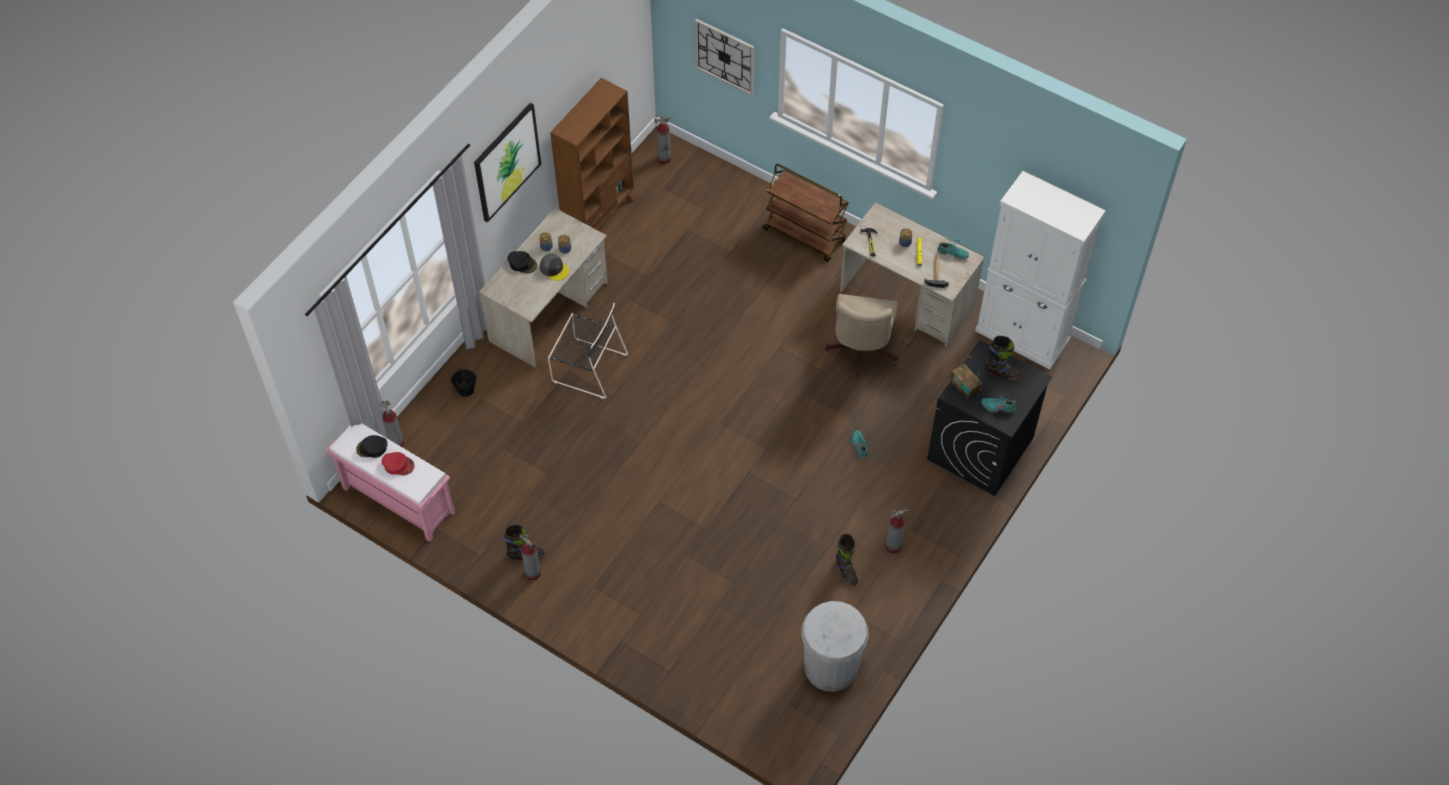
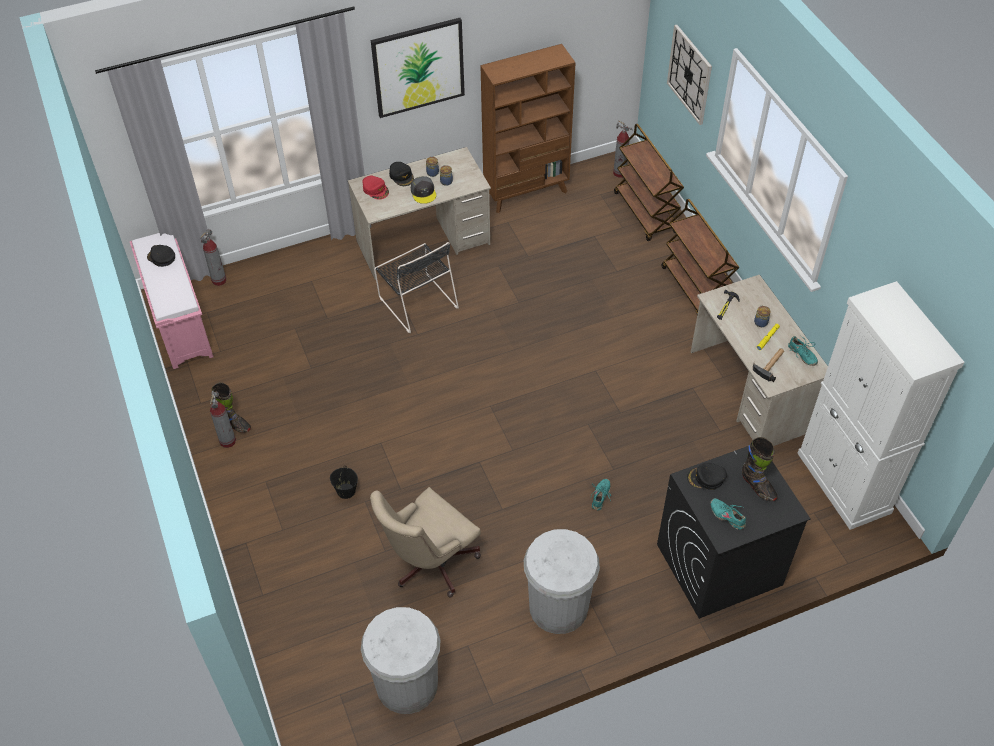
camera: 35 degrees right, 5 degrees down
red cap [382,452,414,475] -> red cap moved to [362,176,389,200]
black bucket [451,369,476,397] -> black bucket moved to [330,466,358,499]
beige office chair [825,294,898,378] -> beige office chair moved to [370,487,481,597]
black boot [836,534,858,586] -> none
fire extinguisher [886,507,909,554] -> white trash can [524,529,600,634]
radio [950,364,982,399] -> black cap [687,463,727,490]
none -> brown cart [614,124,684,241]

